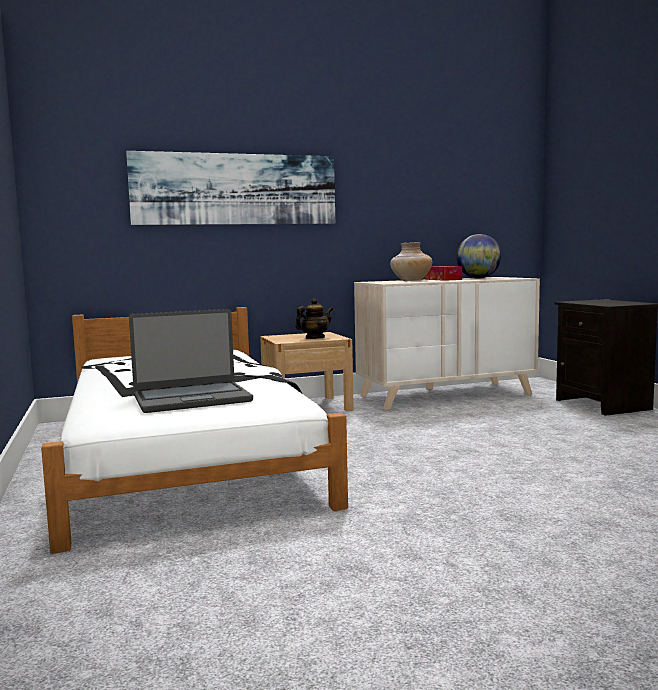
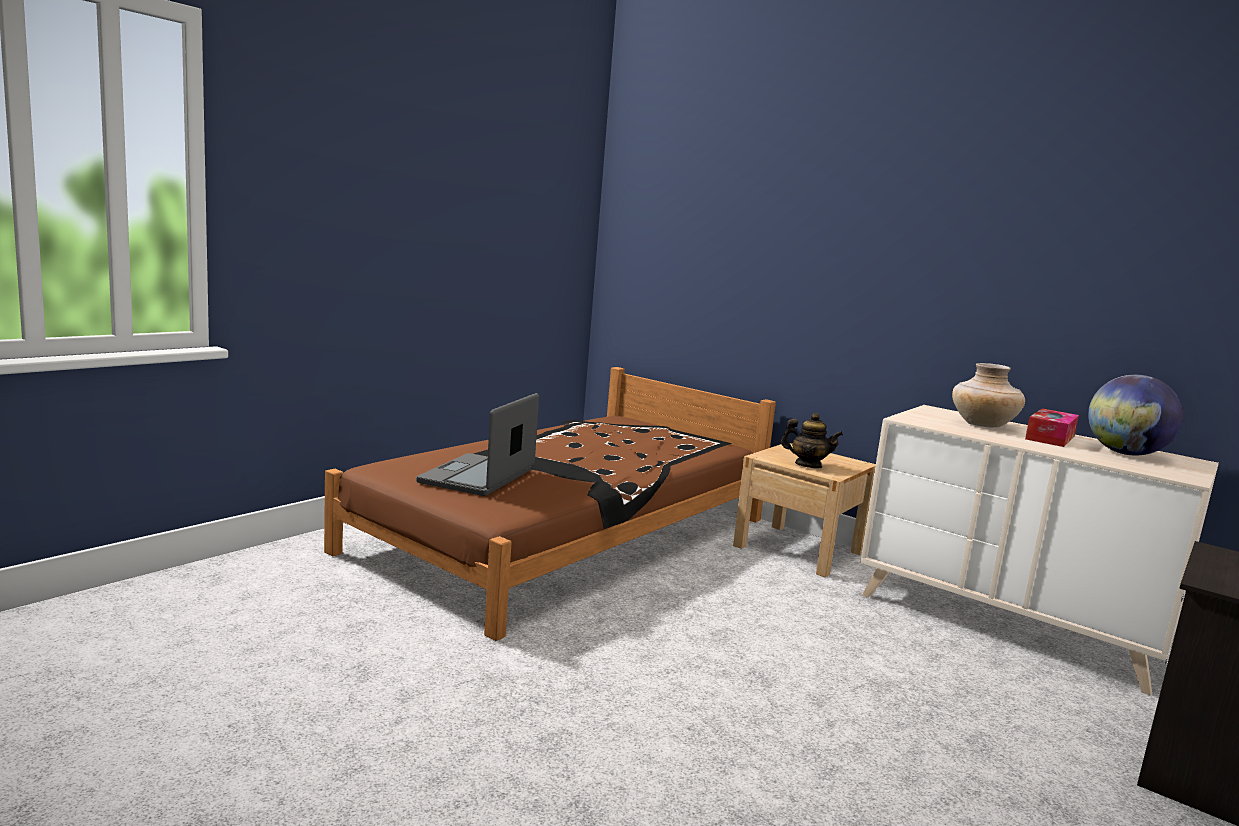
camera: 55 degrees right, 5 degrees up
white bed [41,307,348,554] -> brown bed [324,367,776,641]
picture [126,151,335,225] -> none
laptop [129,309,253,413] -> laptop turned 75 degrees clockwise [416,393,539,496]

